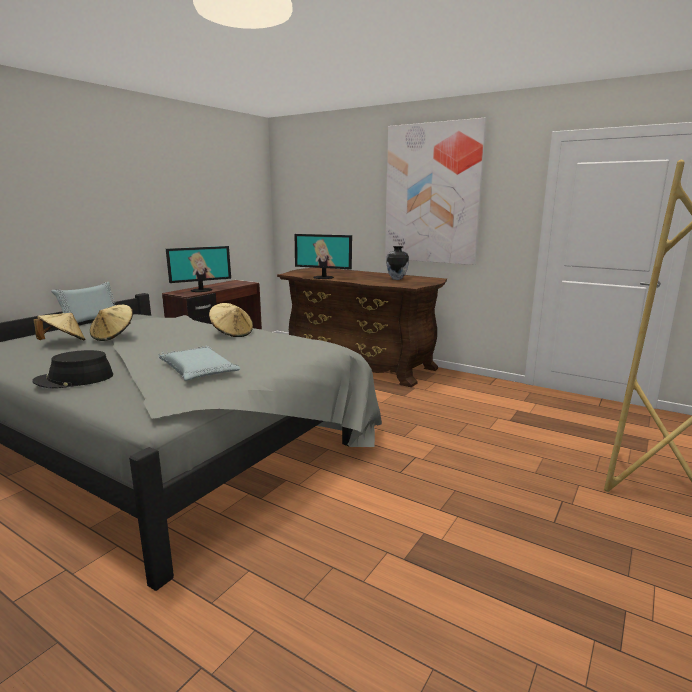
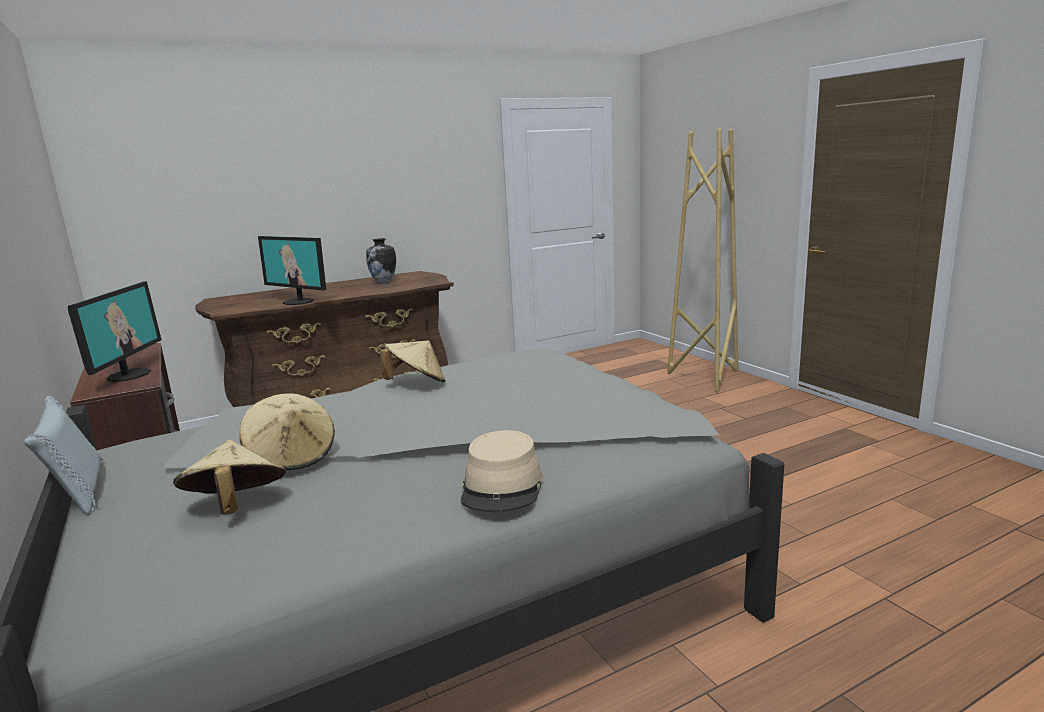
camera: 60 degrees left, 0 degrees up
black hat [32,350,113,389] -> beige hat [461,430,543,512]
blue pillow [159,346,240,381] -> none
monitor [295,234,352,279] -> monitor turned 75 degrees clockwise [258,236,326,305]
picture [385,118,487,265] -> none

